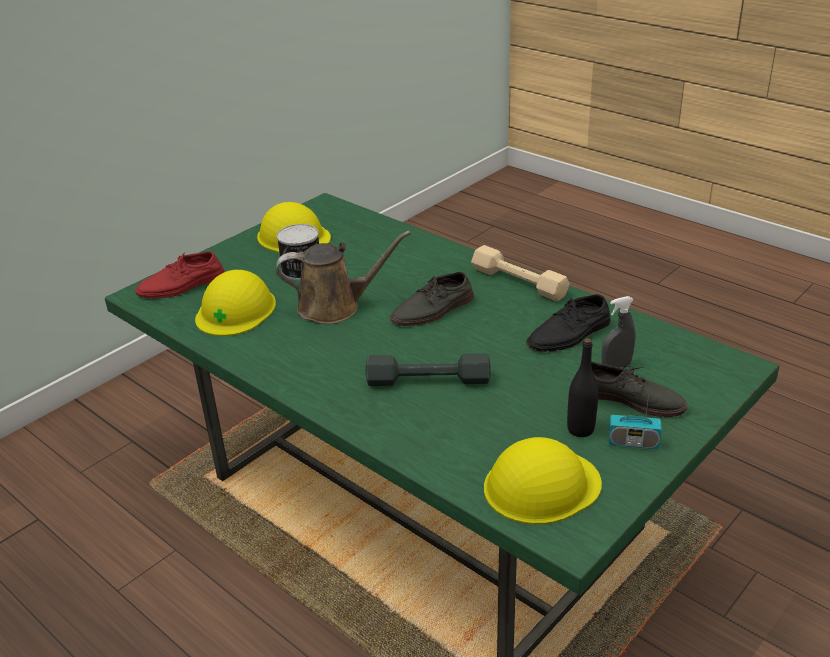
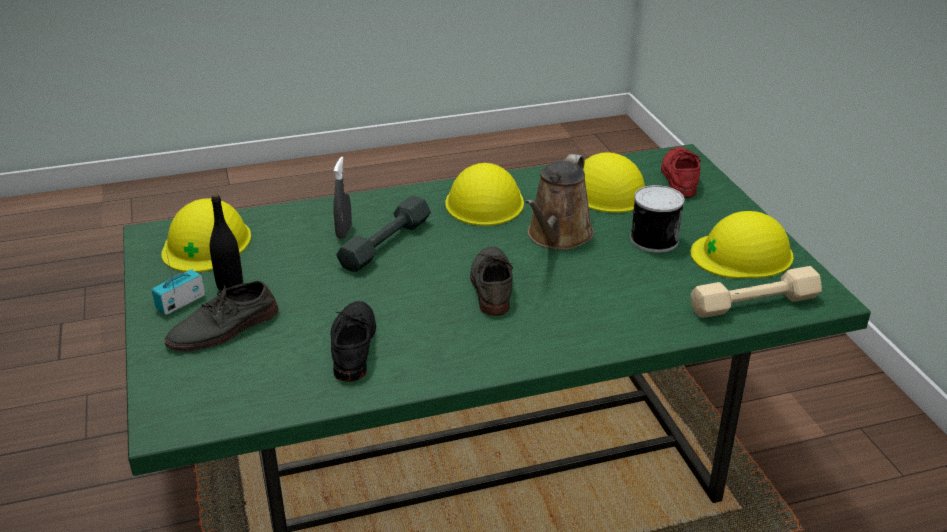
camera: 120 degrees right, 0 degrees up
beige dumbbell [471,245,570,301] -> beige dumbbell moved to [691,266,822,318]
grey spray bottle [602,296,635,368] -> grey spray bottle moved to [333,156,352,239]
none -> yellow hard hat [445,163,524,226]

